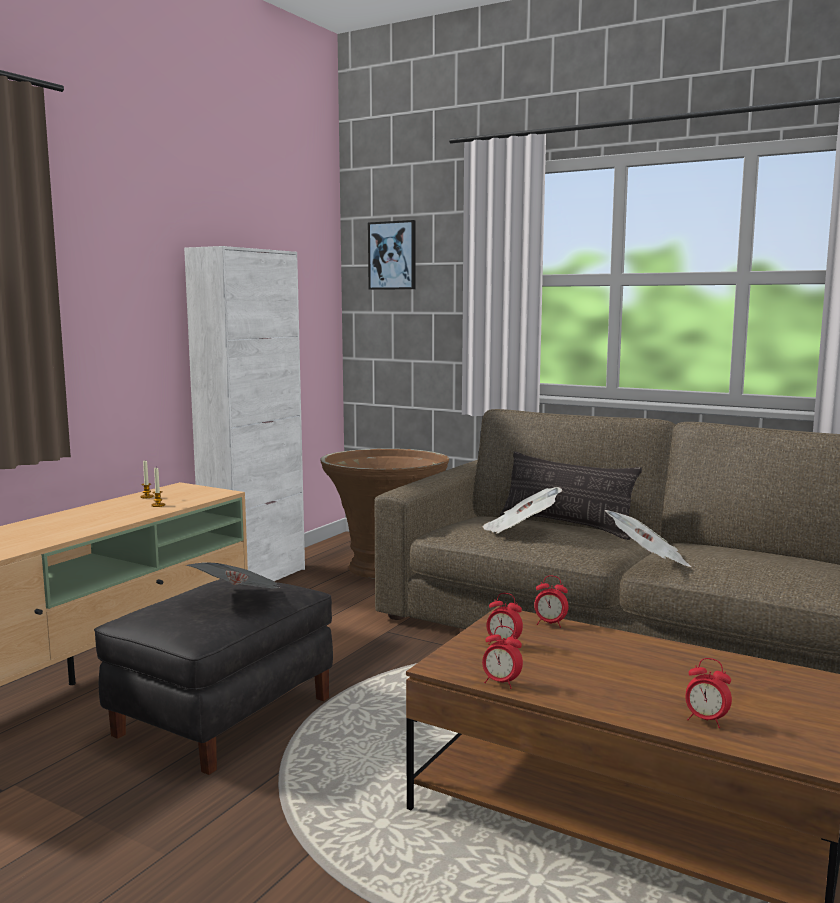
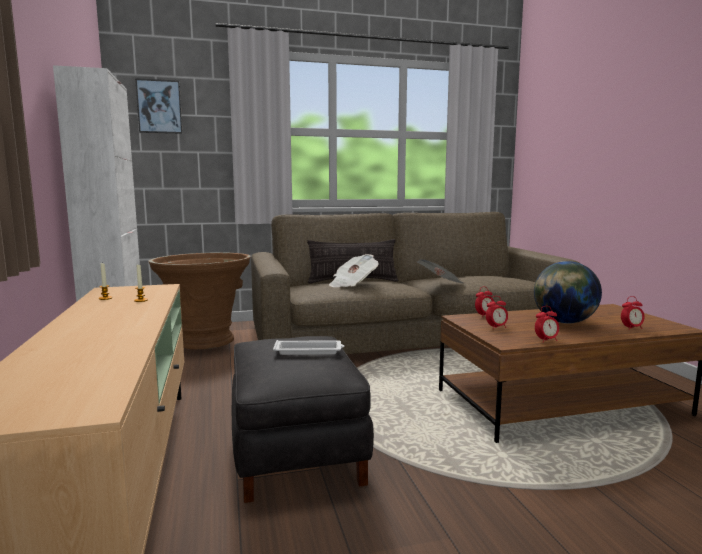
camera: 45 degrees left, 0 degrees up
newspaper [186,562,280,588] -> white tray [273,340,344,355]
none -> globe [534,261,602,324]

